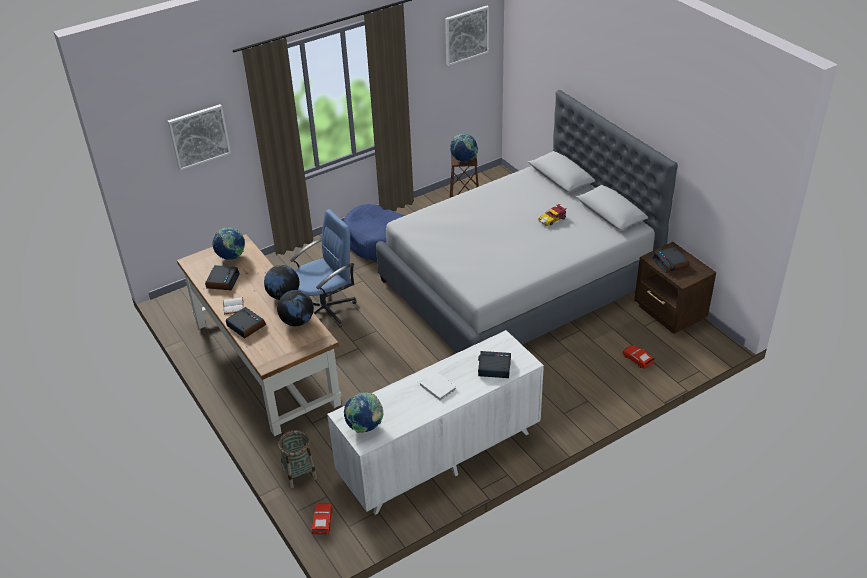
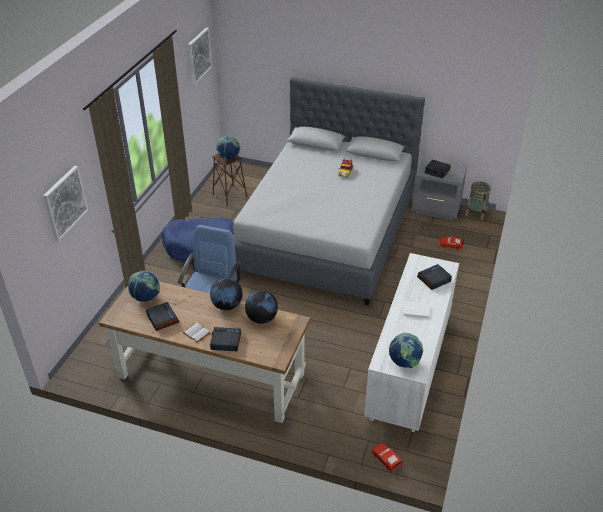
camera: 40 degrees left, 0 degrees up
basket [278,430,317,488] -> basket moved to [465,181,491,220]
brown nightstand [634,242,716,334] -> grey nightstand [412,158,467,221]

